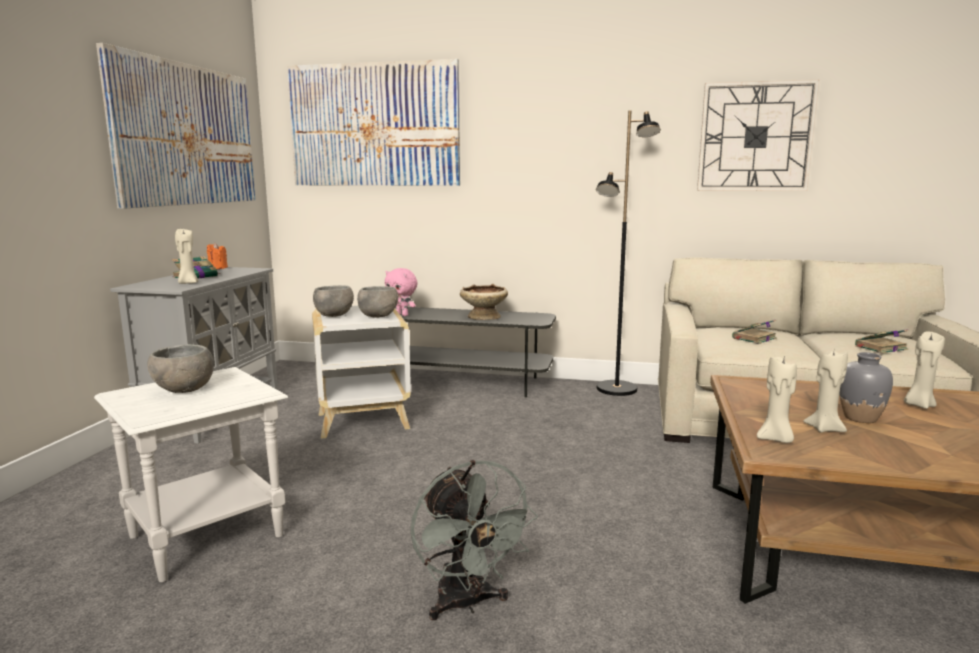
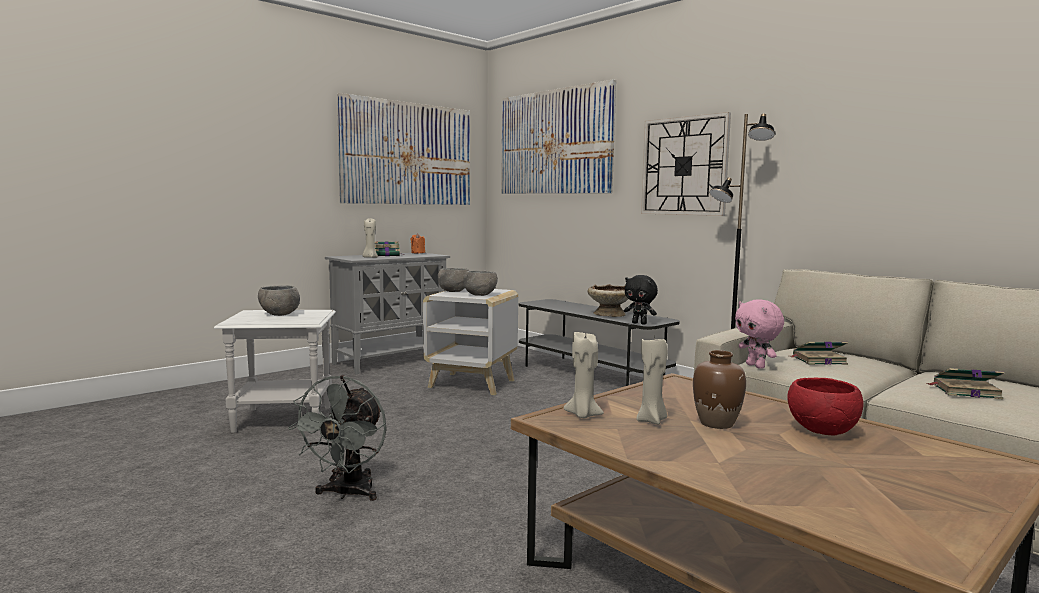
camera: 35 degrees right, 5 degrees down
pink plush toy [385,268,418,316] -> pink plush toy moved to [735,300,784,369]
wall clock [697,80,820,191] -> wall clock moved to [641,112,731,216]
grey vase [840,352,893,423] -> brown vase [693,350,746,429]
beige candle [904,331,945,409] -> red bowl [787,378,864,435]
none -> black plush toy [624,275,658,325]

